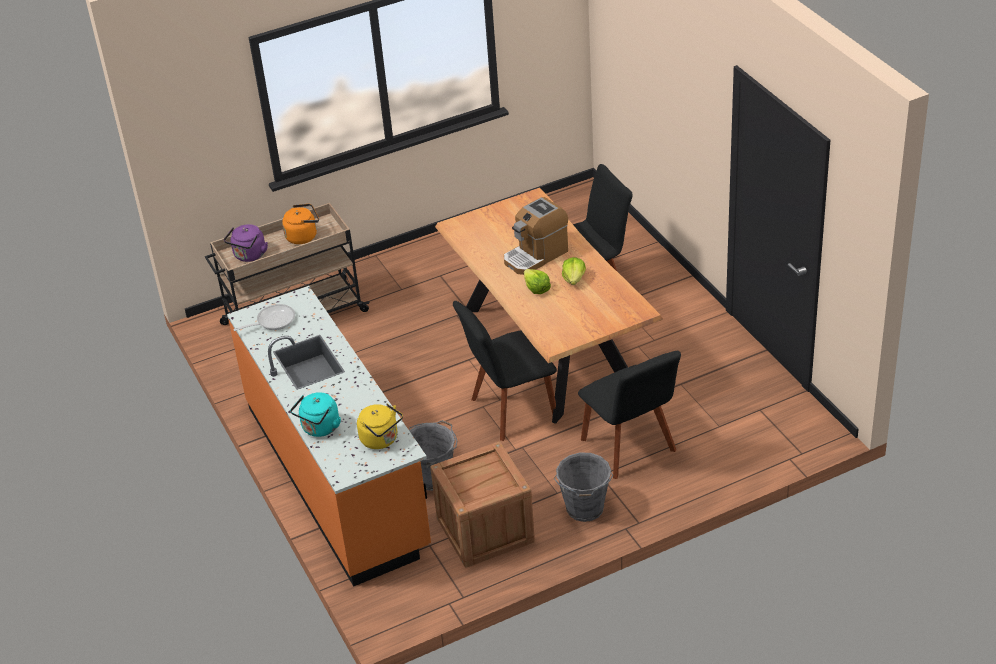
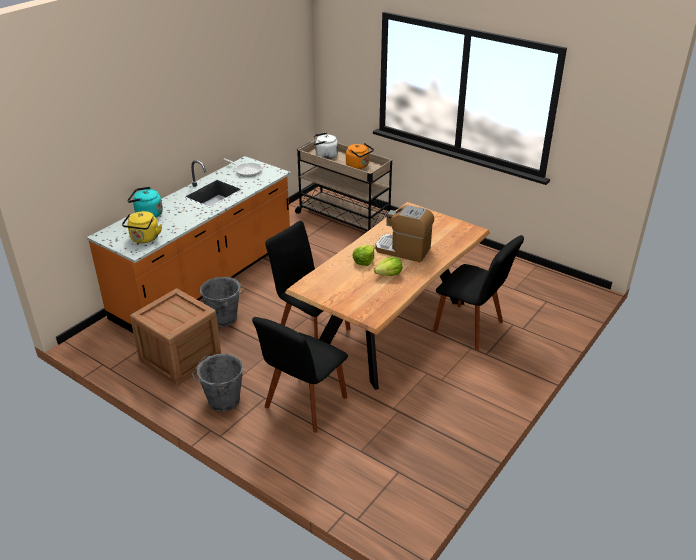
camera: 60 degrees right, 5 degrees down
purple kettle [224,224,268,262] -> white kettle [313,132,338,159]

